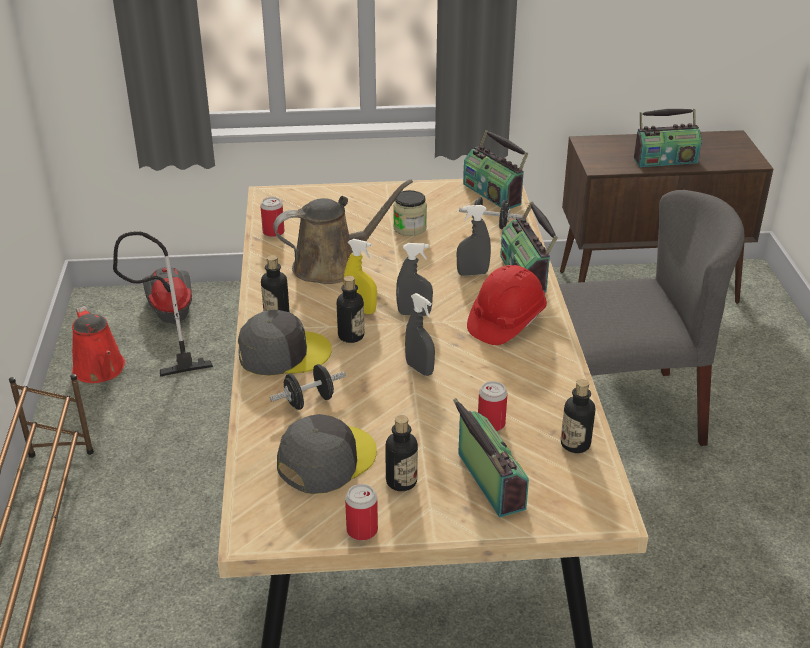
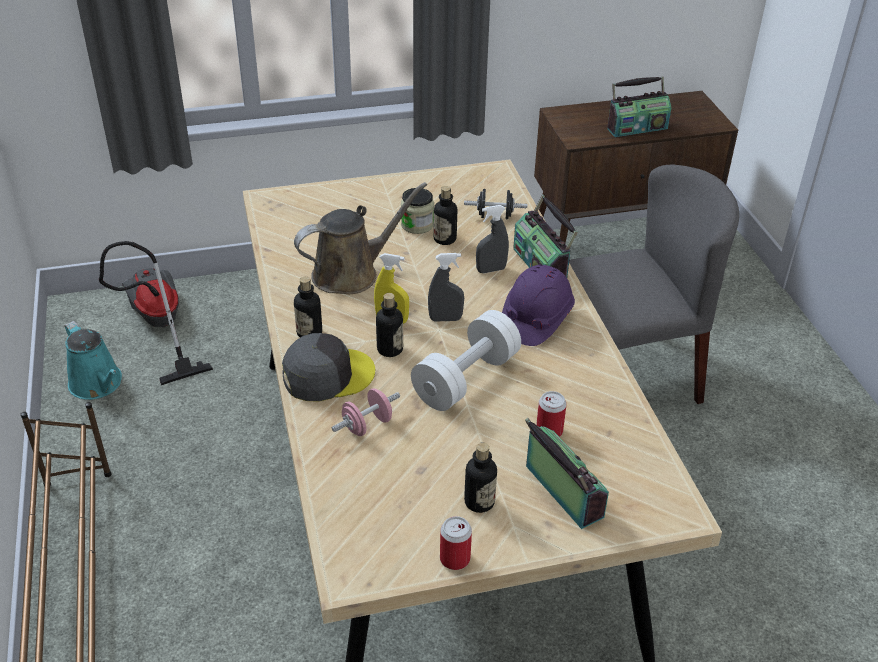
camera: 10 degrees left, 5 degrees up
red watering can [72,306,125,383] -> turquoise watering can [65,321,122,400]
can [260,197,285,237] -> none
black dumbbell [270,364,346,410] -> pink dumbbell [332,388,400,436]
grey cap [277,414,377,494] -> none
grey spray bottle [405,293,435,376] -> white dumbbell [411,310,521,411]
radio [463,130,528,209] -> none
red hard hat [467,265,547,345] -> purple hard hat [502,265,575,346]
bottle [561,379,595,453] -> bottle moved to [433,186,457,245]

